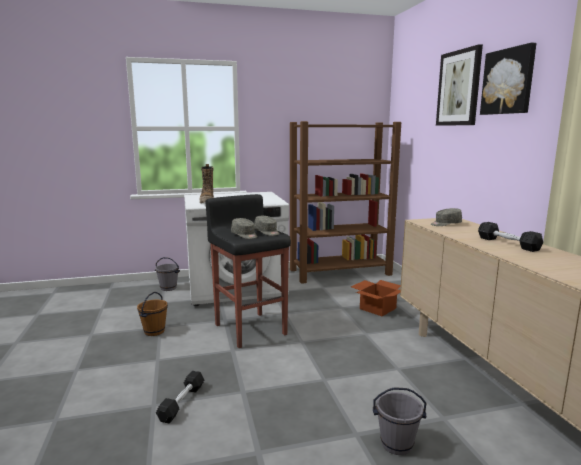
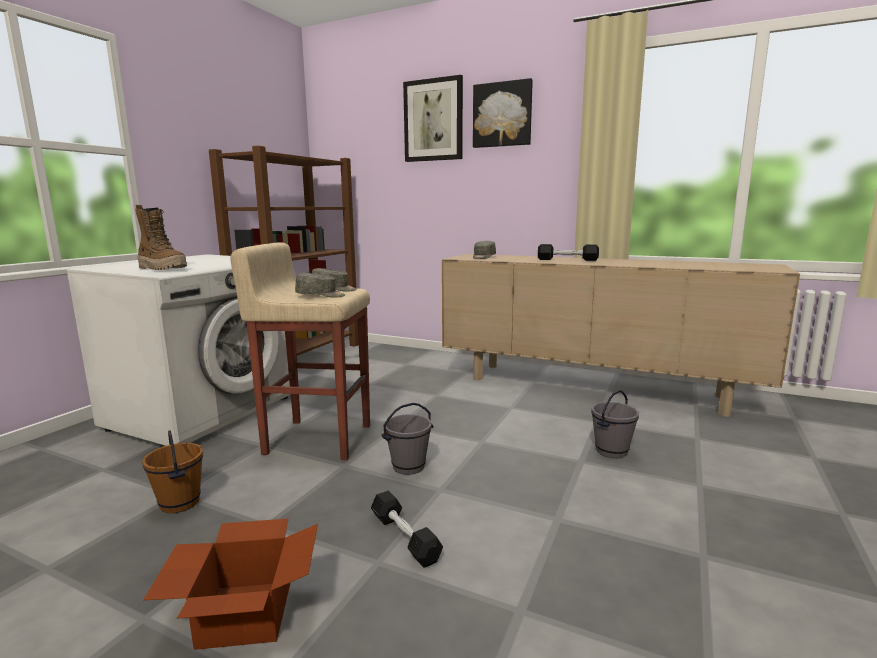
camera: 50 degrees left, 0 degrees up
grey bucket [155,257,180,291] -> grey bucket moved to [382,403,433,475]
black stool [205,194,291,348] -> beige stool [230,242,370,460]
cardboard box [351,280,401,316] -> cardboard box moved to [143,518,318,650]

